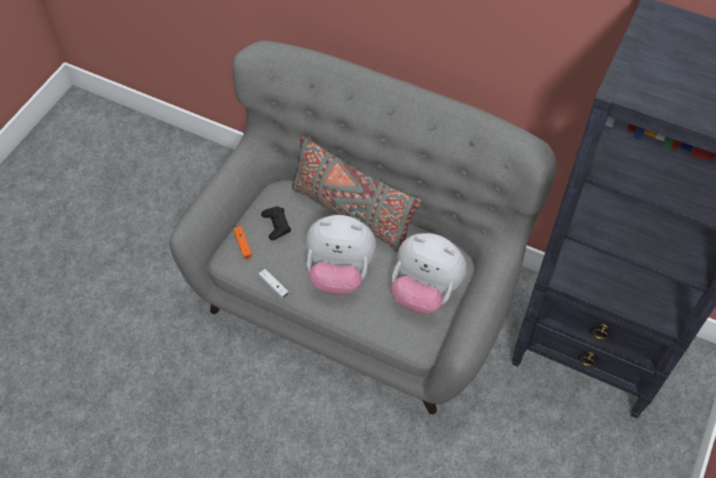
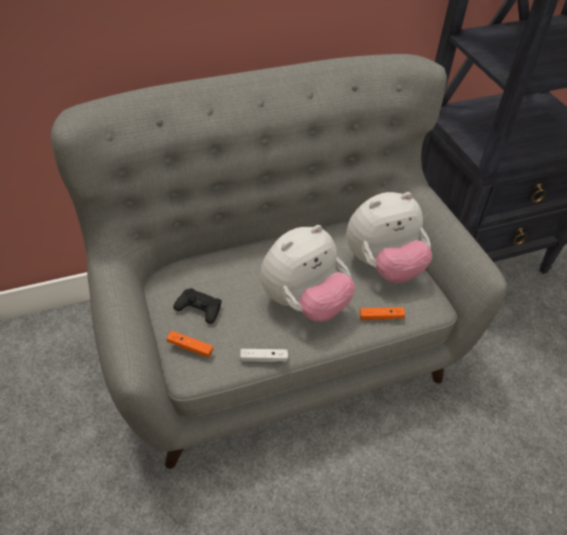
camera: 50 degrees left, 10 degrees down
grey pillow [292,136,422,252] -> none
none -> orange game controller [360,307,405,320]

